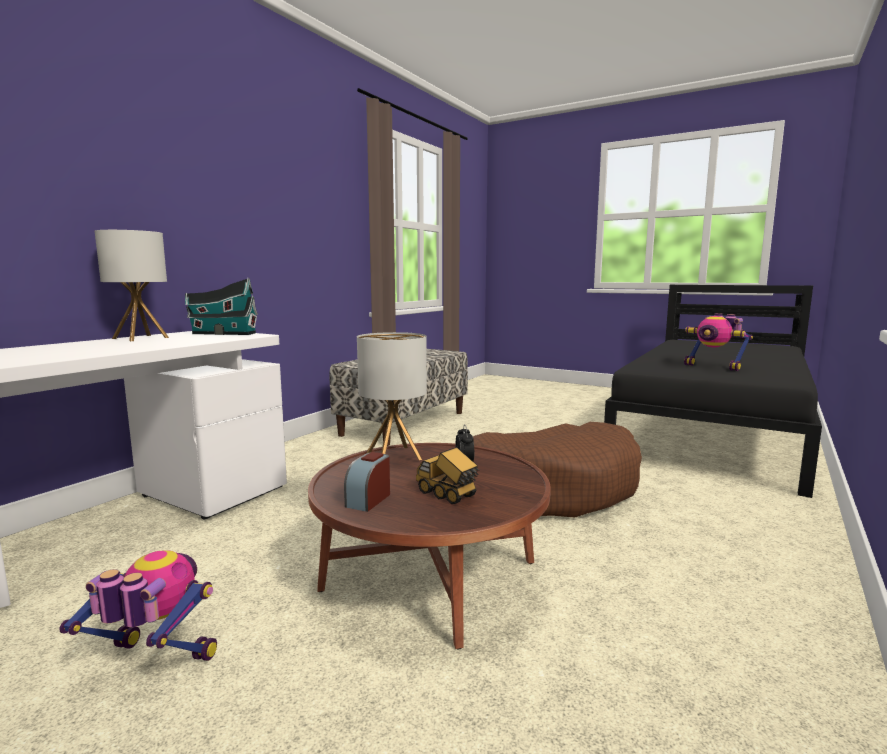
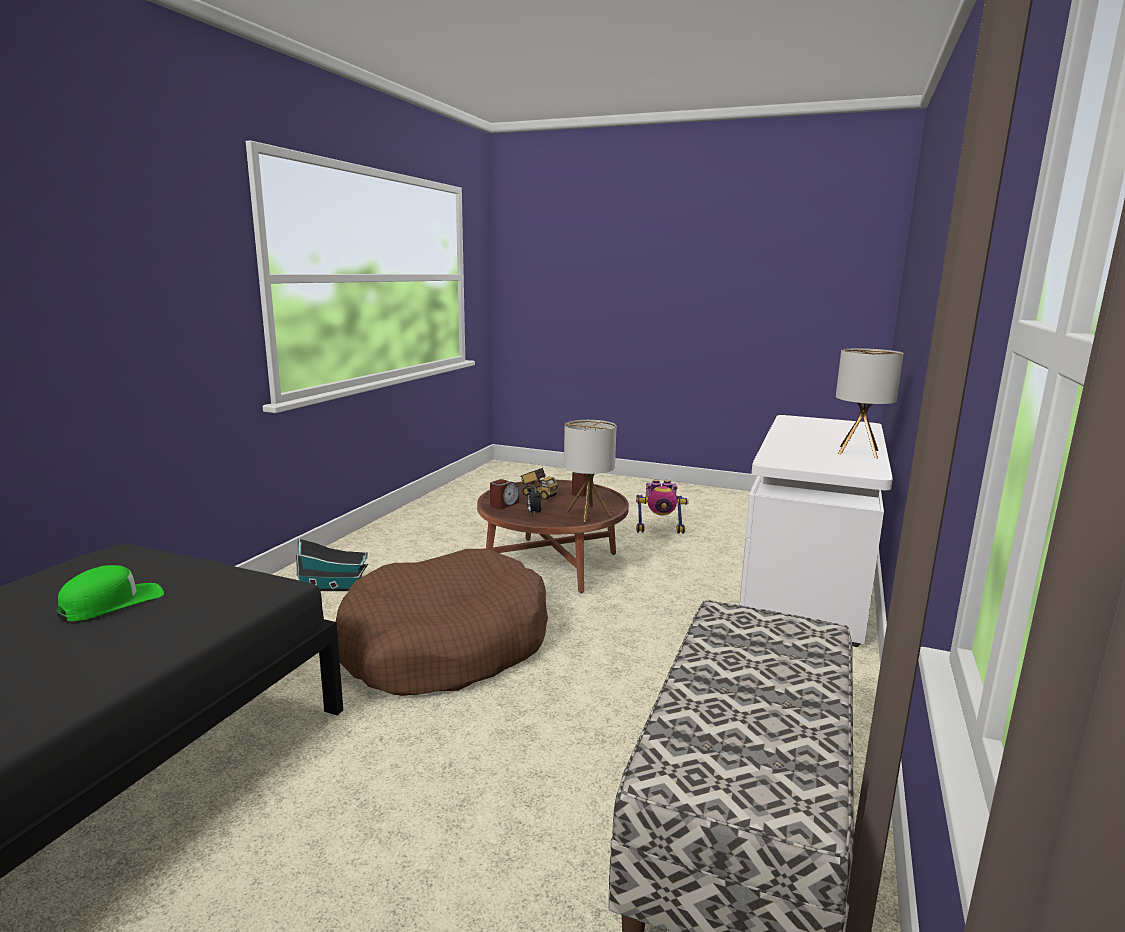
camera: 170 degrees right, 5 degrees up
toy house [185,278,258,335] -> toy house moved to [296,538,368,591]
toy robot [684,313,753,371] -> green cap [57,565,164,621]
none -> alarm clock [490,479,519,509]

